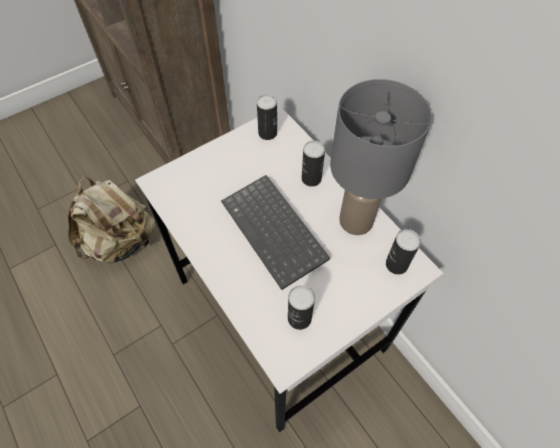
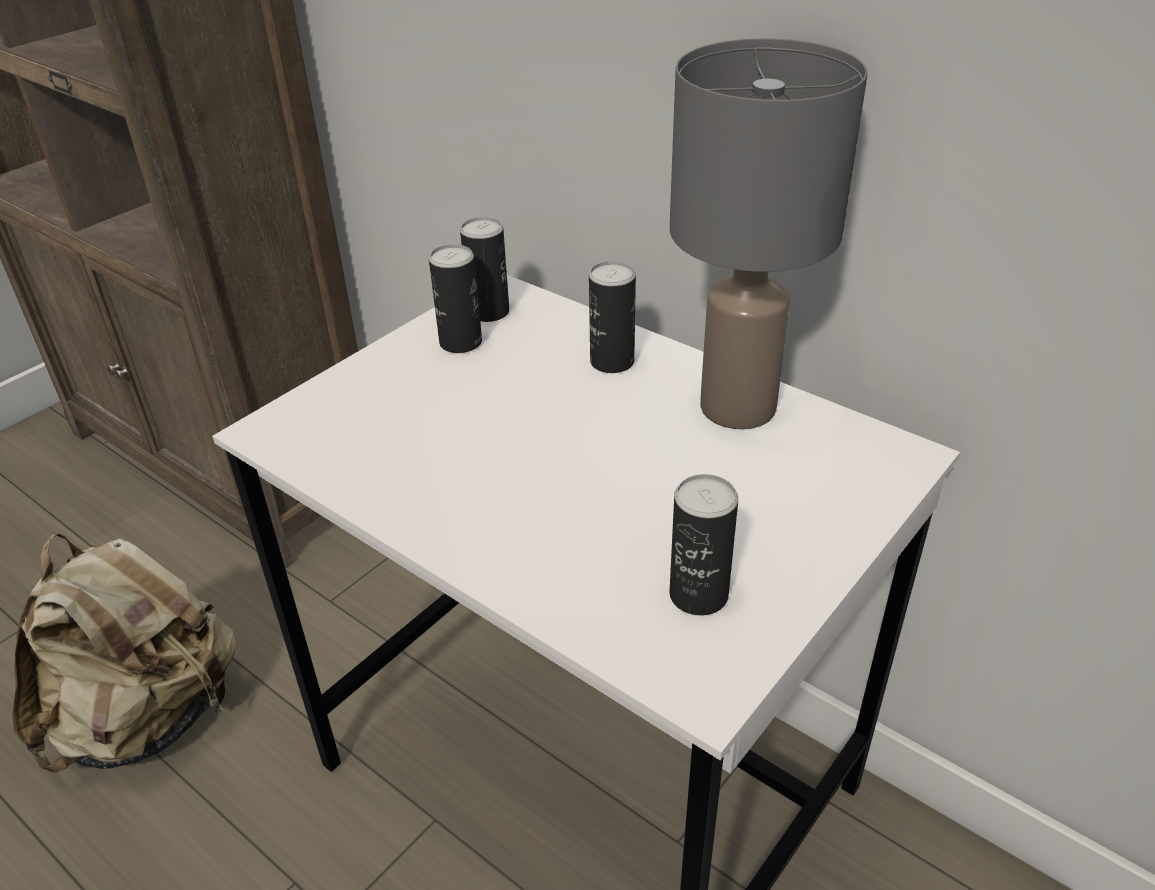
camera: 15 degrees left, 20 degrees down
keyboard [221,175,330,290] -> none
can [386,229,421,275] -> can moved to [429,244,482,353]

